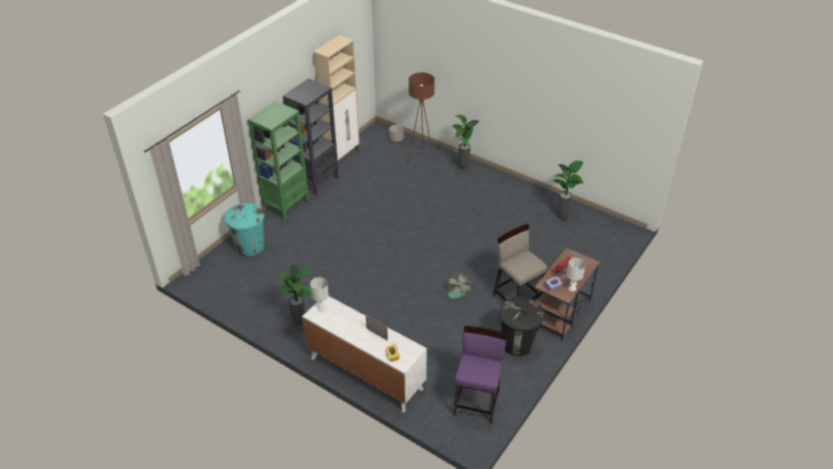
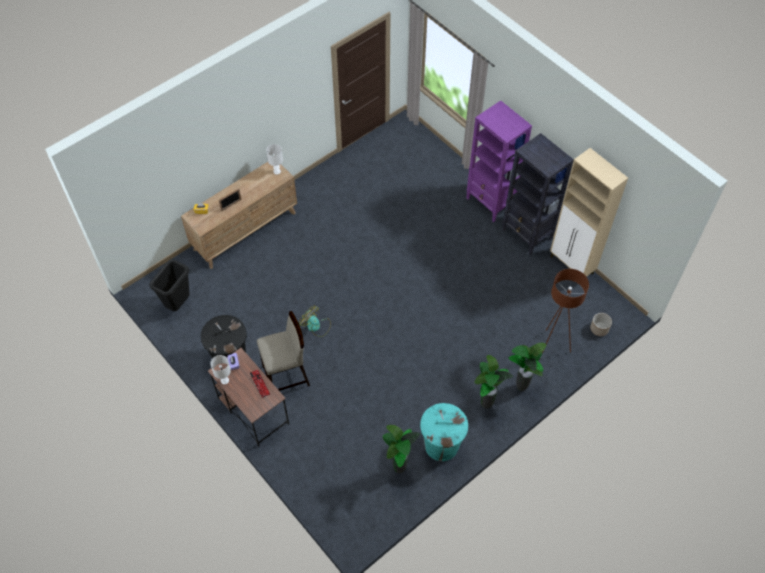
camera: 105 degrees right, 15 degrees up
turquoise trash can [224,203,264,256] -> turquoise trash can moved to [420,403,468,461]
green bookcase [248,101,309,221] -> purple bookcase [467,100,532,222]
potted plant [276,264,311,326] -> potted plant moved to [475,355,513,409]
white dresser [302,296,427,412] -> brown dresser [181,162,297,269]
purple stool [454,326,507,424] -> black trash can [149,259,190,311]

